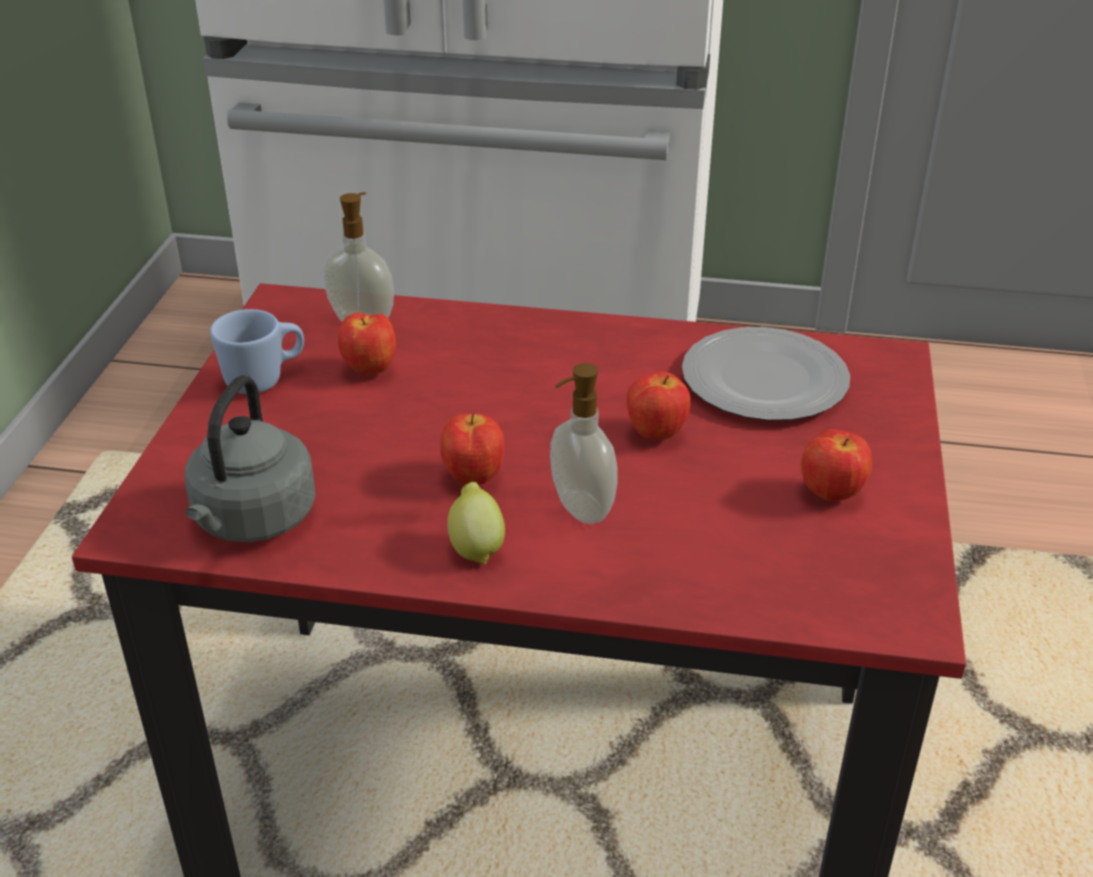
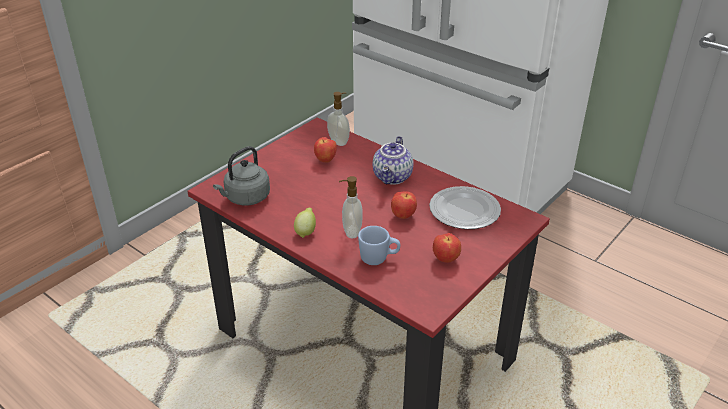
camera: 30 degrees right, 0 degrees up
blue mug [210,309,304,394] -> blue mug moved to [358,226,400,265]
apple [440,413,504,484] -> none
none -> teapot [373,136,413,185]

